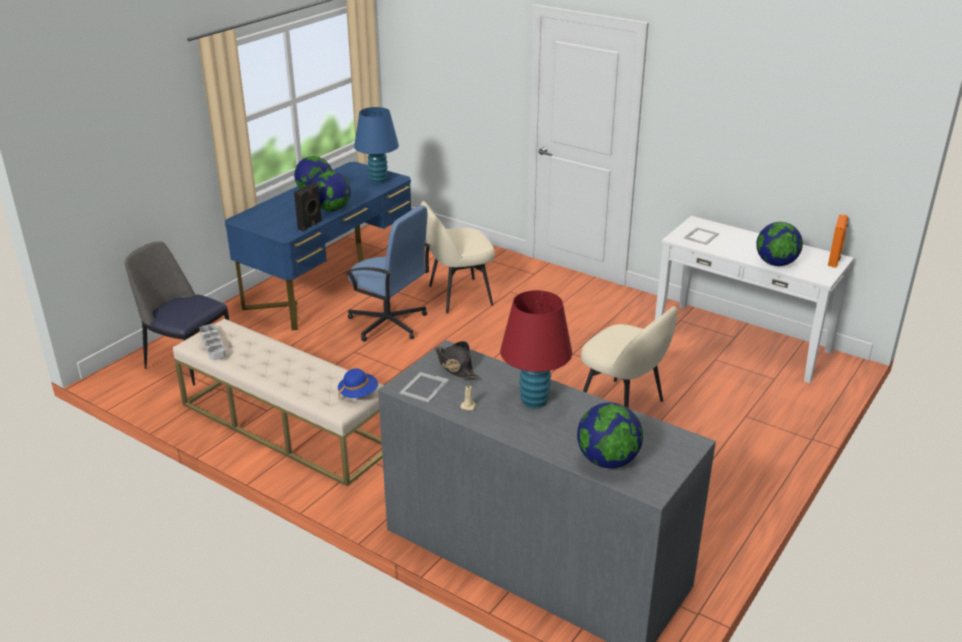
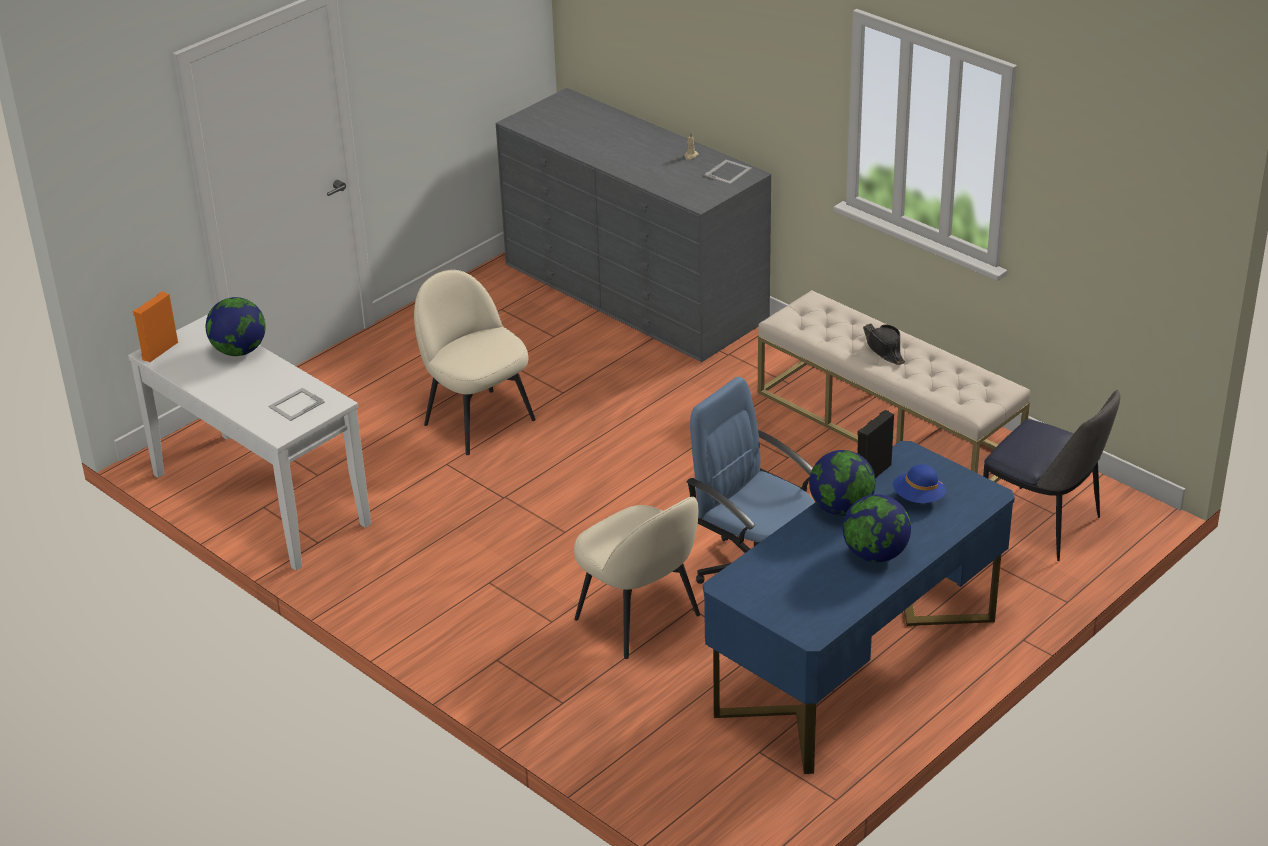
camera: 170 degrees left, 5 degrees up
grey tray [200,324,226,360] -> none
blue hat [338,368,378,399] -> blue hat moved to [893,464,946,503]
blue table lamp [354,107,399,184] -> none
beige chair [421,201,495,314] -> beige chair turned 60 degrees clockwise [574,497,700,659]
black hat [435,341,479,378] -> black hat moved to [863,324,905,365]
red table lamp [500,290,572,408] -> none
globe [577,403,643,468] -> none

